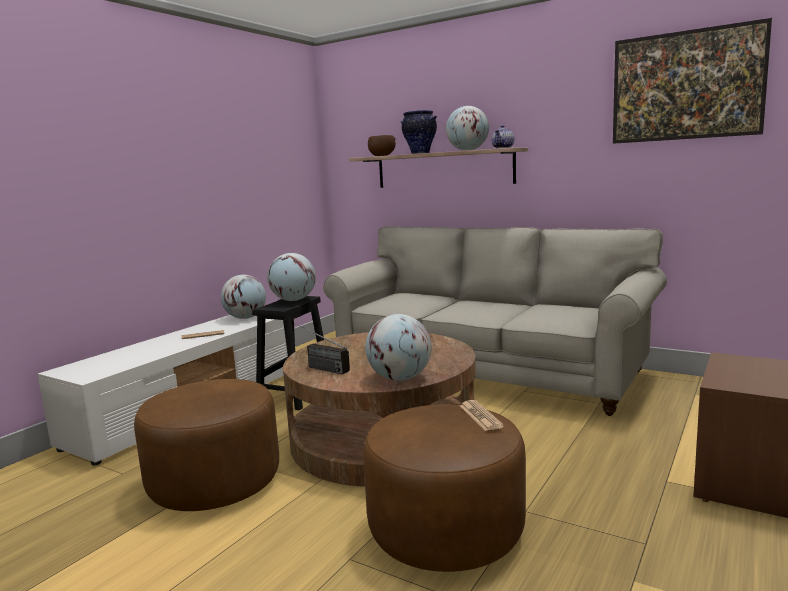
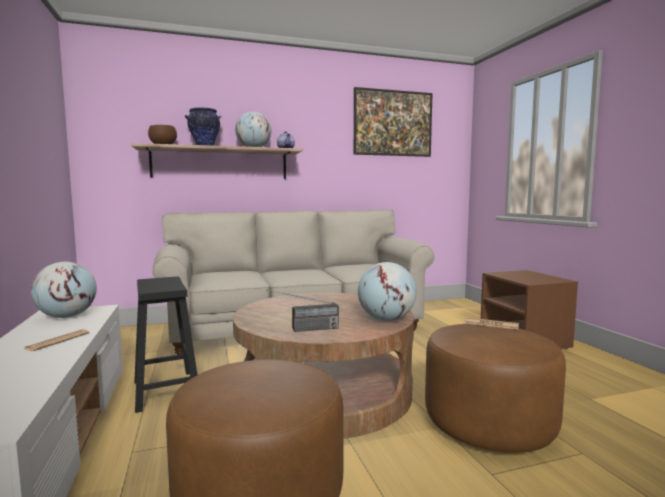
camera: 50 degrees left, 5 degrees down
globe [267,253,316,301] -> none

